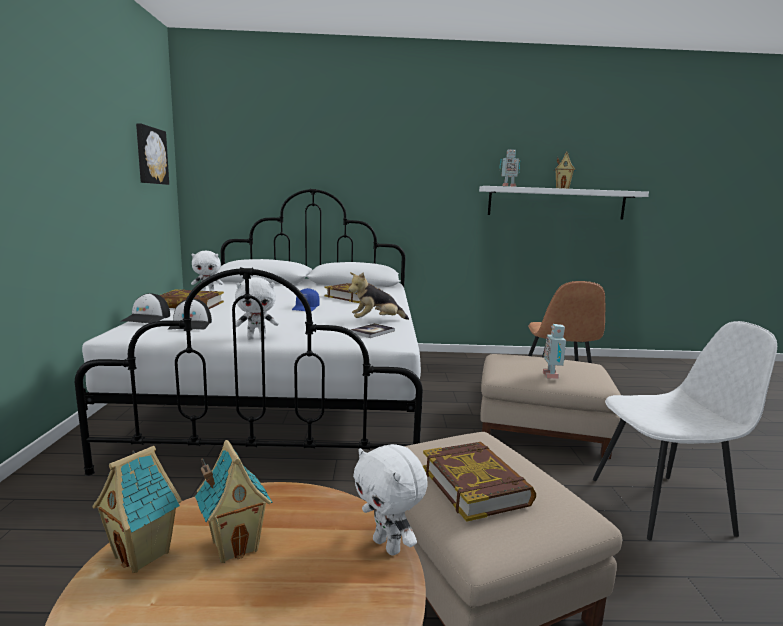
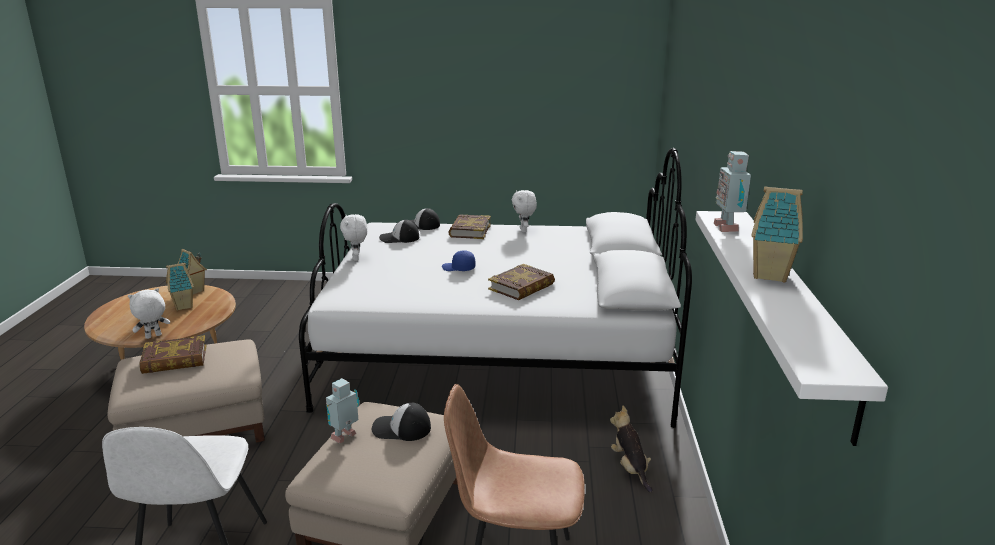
camera: 95 degrees right, 10 degrees up
picture [136,123,169,185] -> none
plush toy [348,272,409,320] -> plush toy moved to [610,406,652,492]
book [351,323,395,338] -> none
toy robot [543,324,566,379] -> toy robot turned 60 degrees counterclockwise [326,378,359,444]
none -> cap [372,403,431,441]

